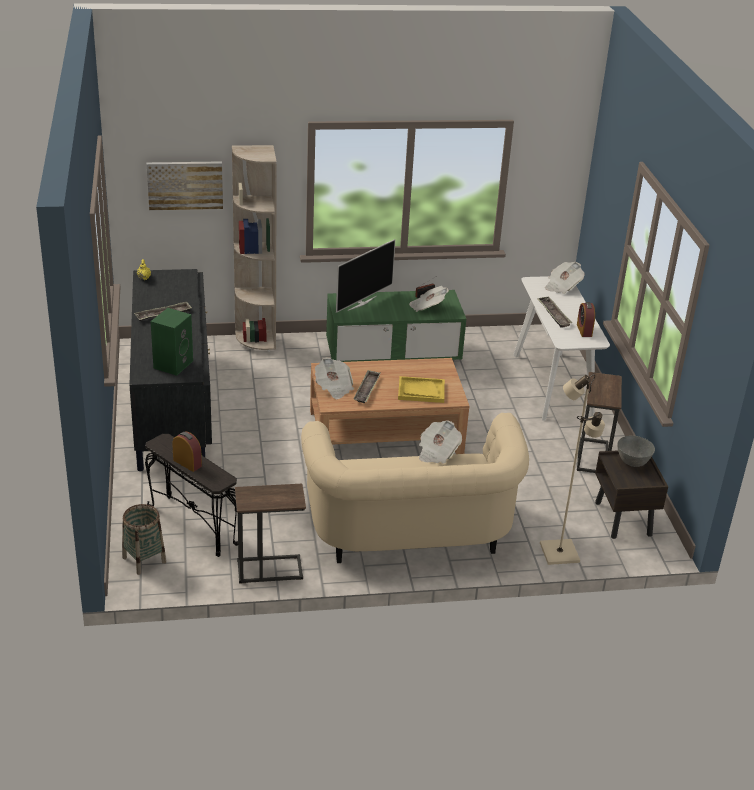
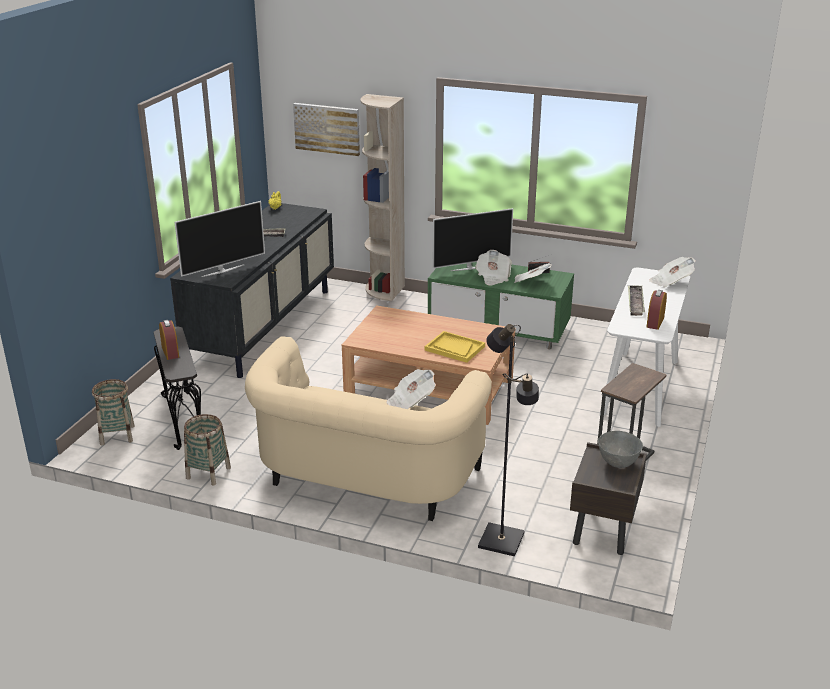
camera: 30 degrees right, 5 degrees down
green speaker [151,308,193,376] -> television [174,201,265,277]
brown side table [235,484,306,584] -> basket [184,414,231,485]
newspaper [315,357,354,400] -> newspaper moved to [475,250,512,286]
tray [354,370,381,403] -> none
beige floor lamp [540,374,605,565] -> black floor lamp [478,324,539,556]

